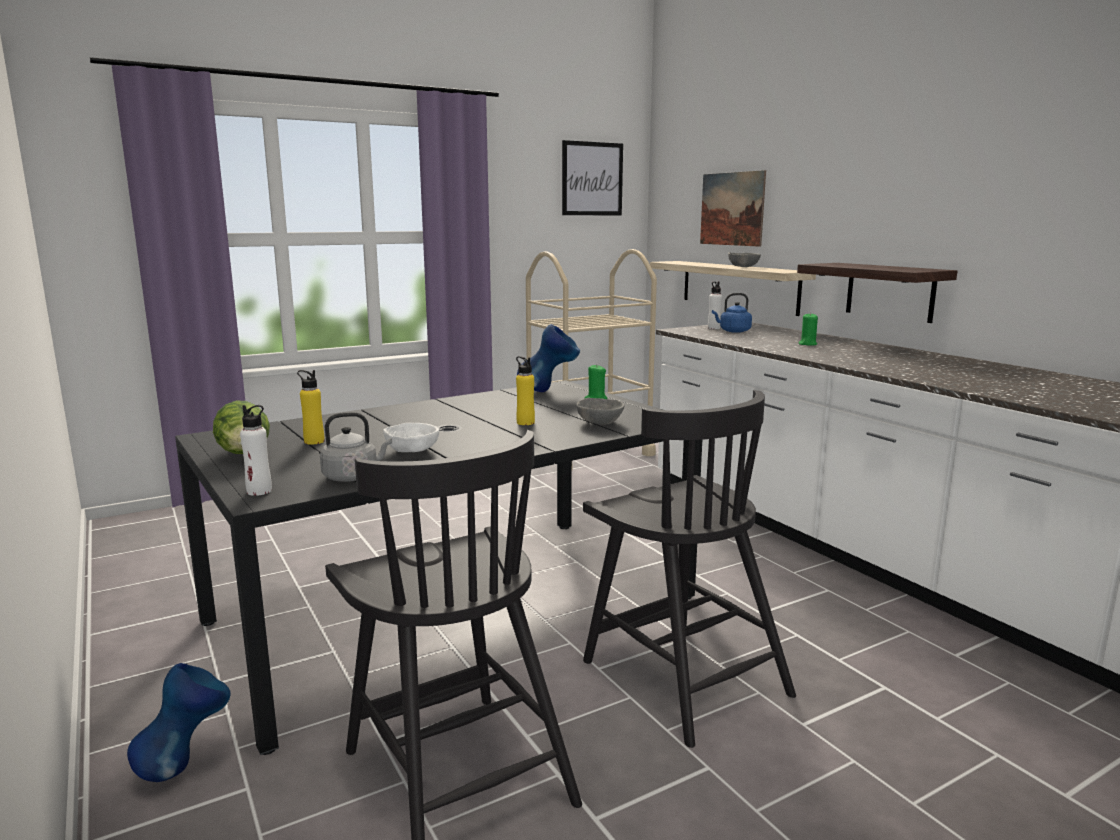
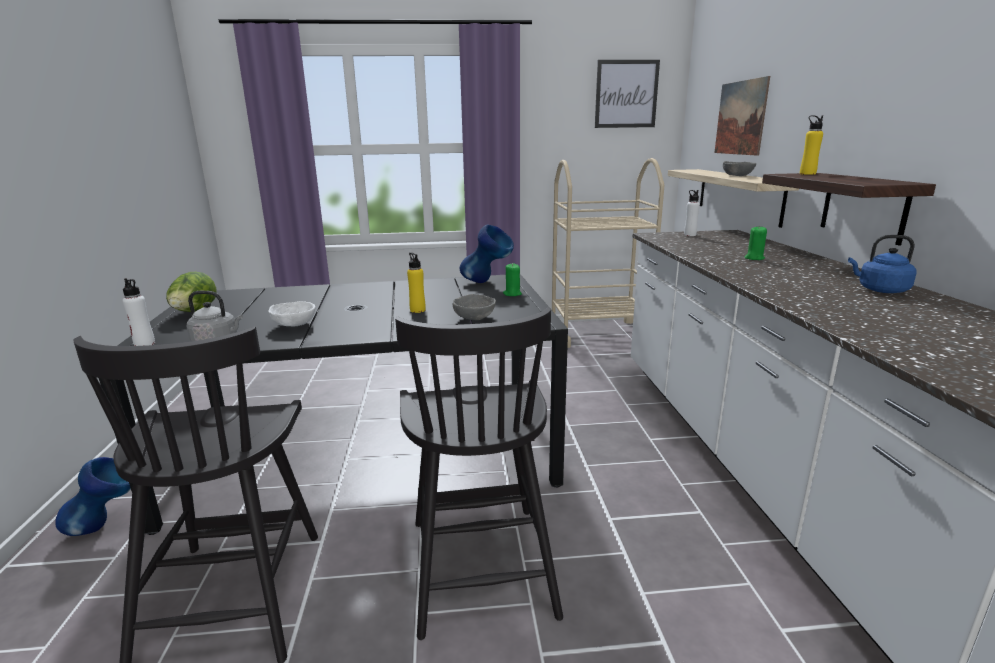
camera: 25 degrees right, 5 degrees up
yellow bottle [297,370,324,445] -> yellow bottle moved to [800,115,823,175]
blue kettle [712,293,752,333] -> blue kettle moved to [848,235,917,293]

